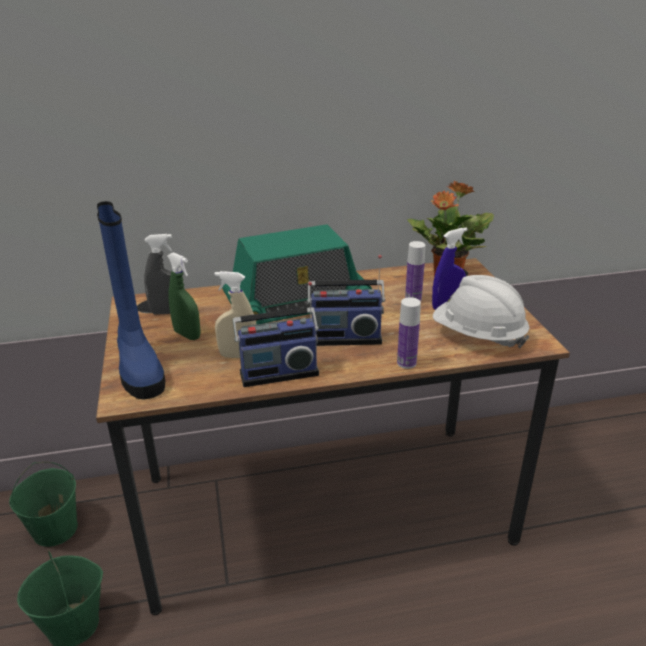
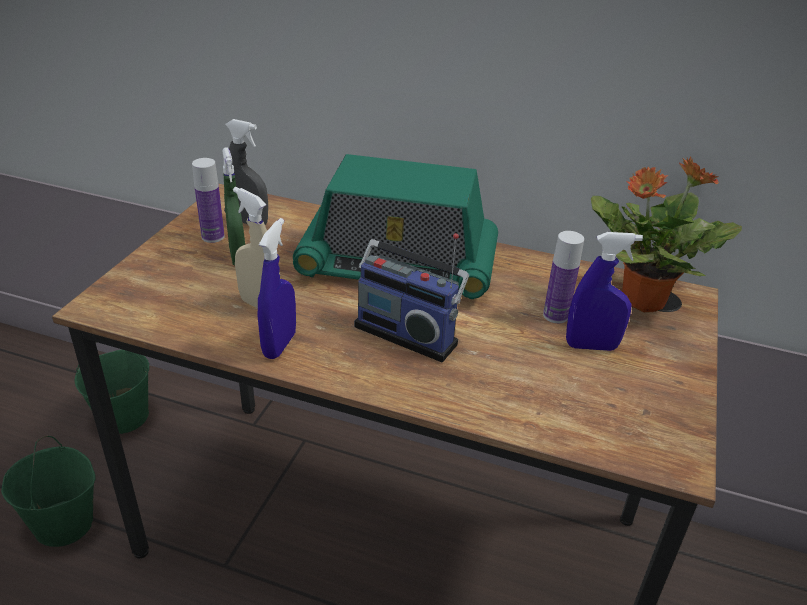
camera: 30 degrees right, 5 degrees up
blue boot [97,201,165,400] -> none
radio [233,282,319,387] -> blue spray bottle [258,218,296,359]
bottle [397,297,421,369] -> bottle moved to [192,158,225,243]
white hard hat [433,275,530,348] -> none

